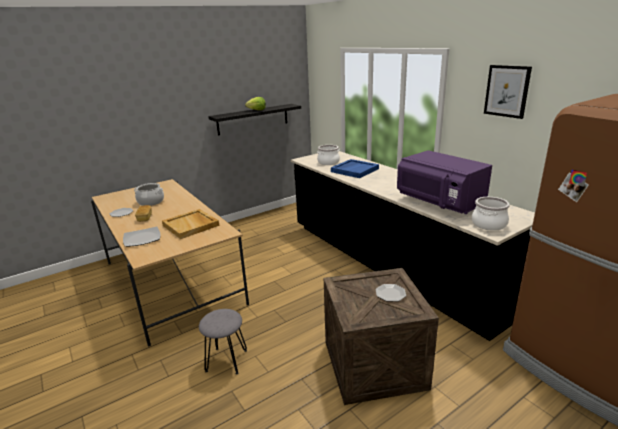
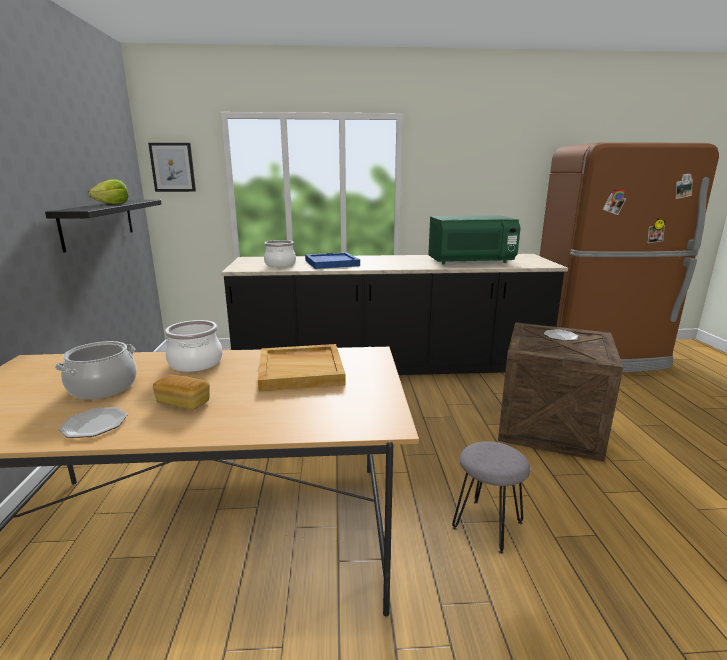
camera: 60 degrees left, 5 degrees down
plate [123,227,161,247] -> none
purple microwave [397,150,492,214] -> green microwave [428,215,520,264]
cooking pot [472,197,510,231] -> cooking pot moved to [165,320,223,372]
picture [484,65,532,119] -> picture moved to [148,143,196,192]

